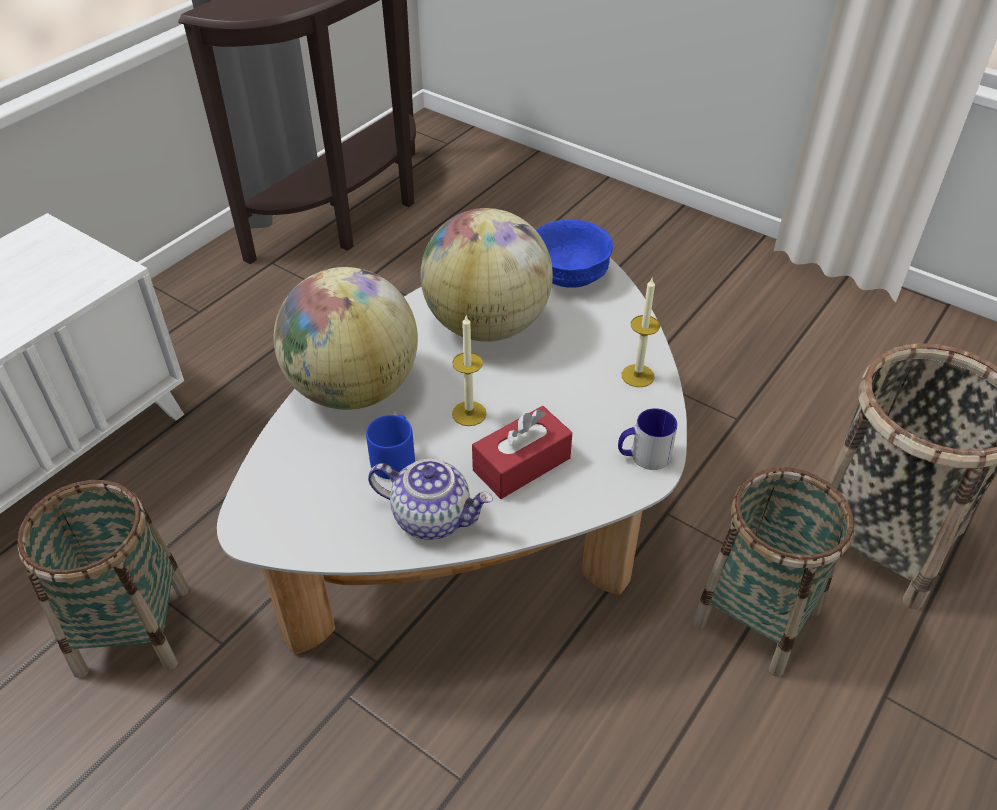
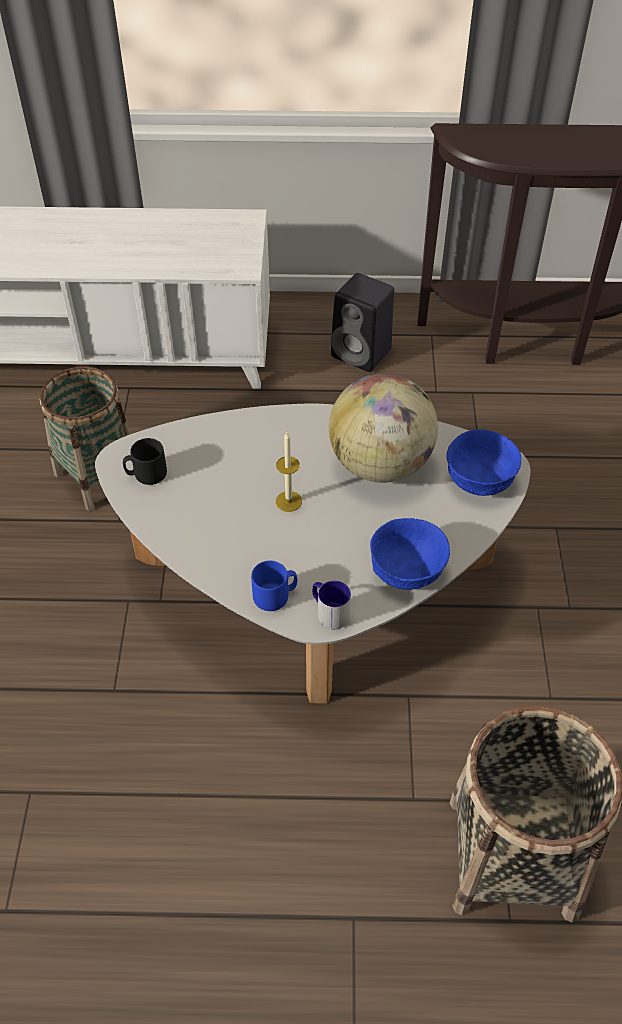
camera: 55 degrees right, 5 degrees up
globe [274,267,418,410] -> none
blue mug [366,415,415,480] -> blue mug moved to [251,561,297,611]
teapot [368,459,493,540] -> none
red tissue box [472,406,573,499] -> none
candle [622,277,660,387] -> blue bowl [370,518,450,590]
basket [692,468,854,677] -> none
none -> black mug [123,438,167,485]
none -> black speaker [331,273,394,372]

